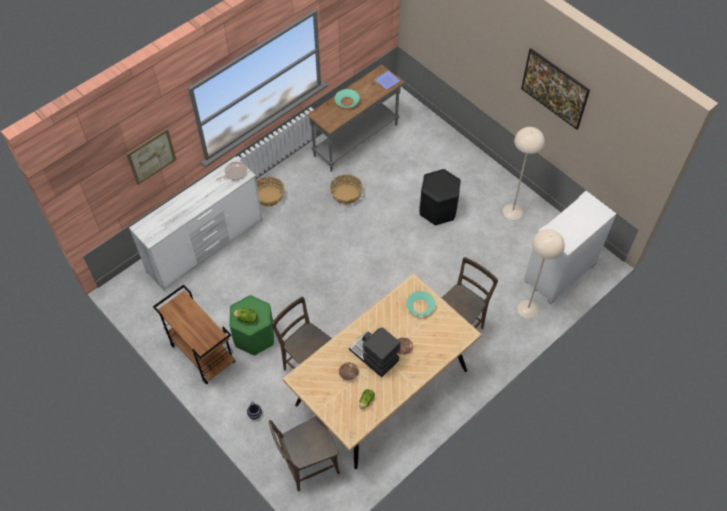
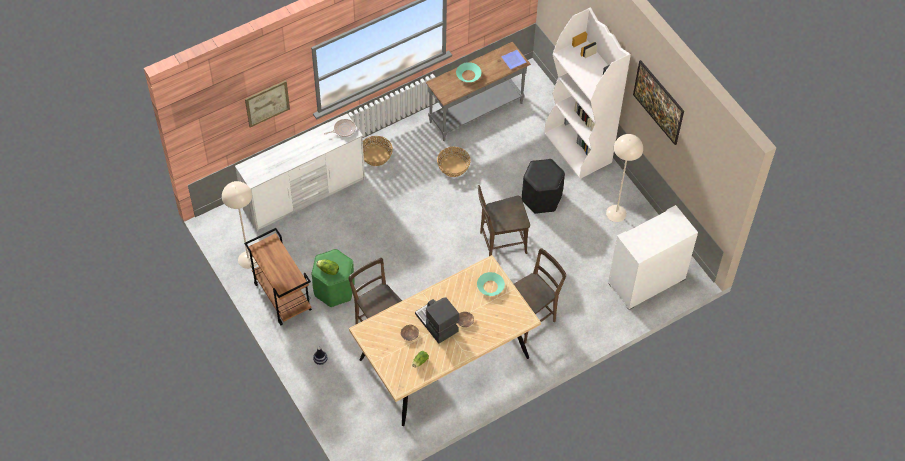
camera: 10 degrees right, 0 degrees up
brown chair [269,416,340,492] -> brown chair moved to [478,185,530,256]
beige floor lamp [517,229,565,319] -> beige floor lamp moved to [222,181,257,269]
none -> white bookcase [544,7,631,179]

